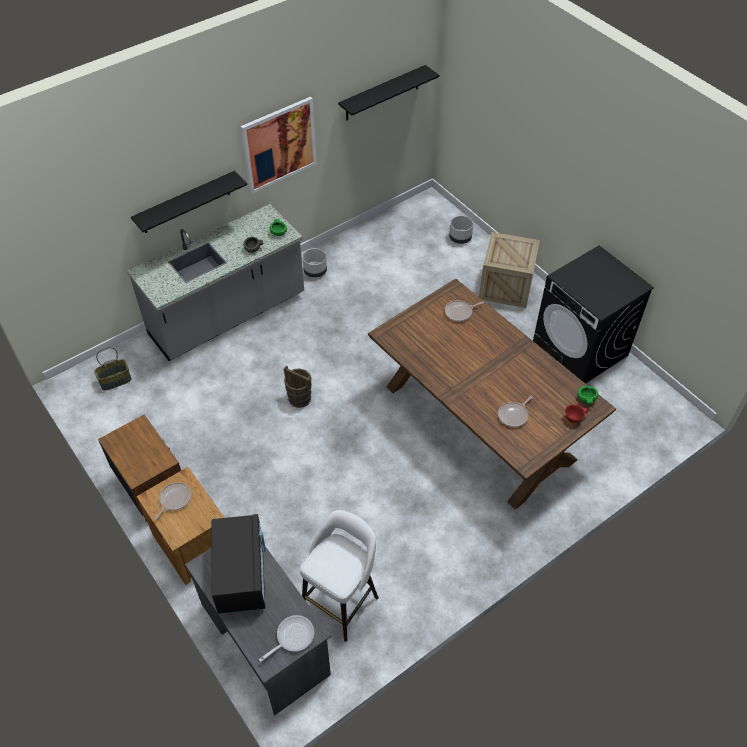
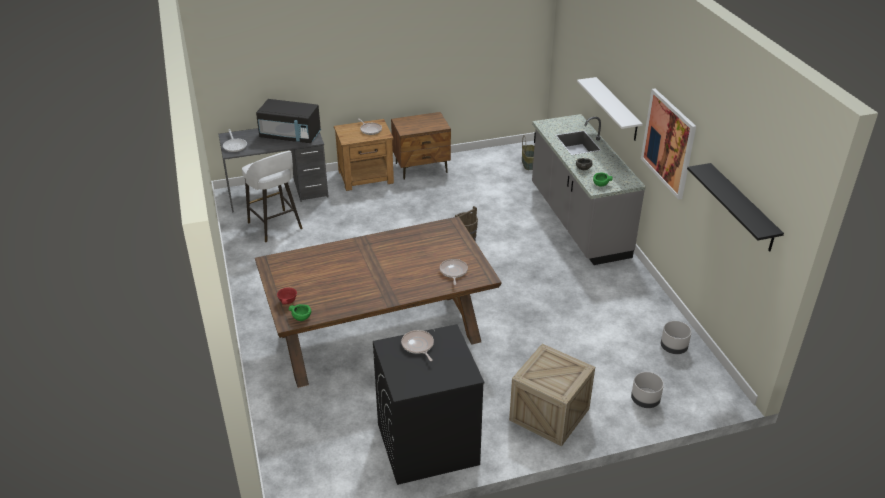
camera: 110 degrees right, 15 degrees down
black shelf [131,171,247,233] -> white shelf [577,77,643,141]
grey planter [302,248,327,278] -> grey planter moved to [661,321,692,354]
frying pan [498,395,533,427] -> frying pan moved to [401,330,434,361]

